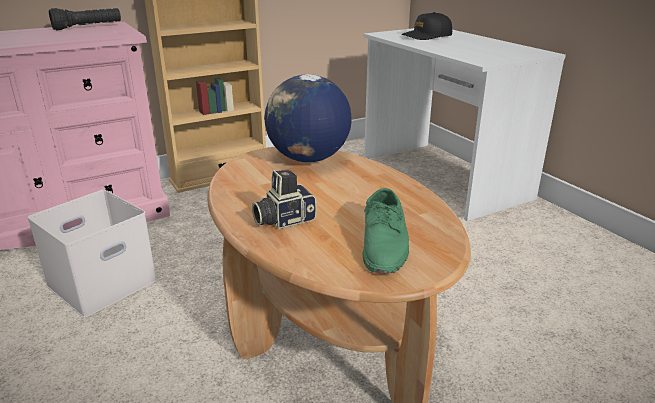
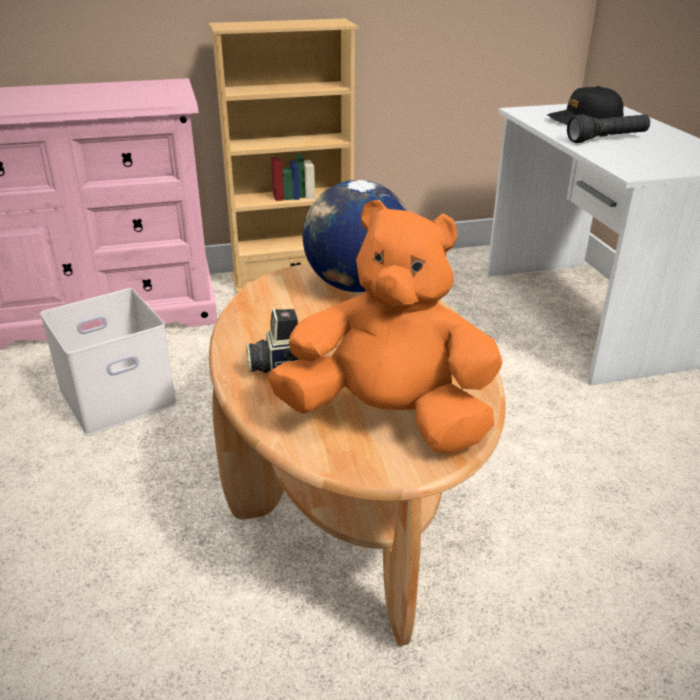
camera: 15 degrees right, 5 degrees up
black flashlight [49,8,121,31] -> black flashlight moved to [567,114,650,143]
green shoe [363,188,409,274] -> orange plush toy [268,200,503,453]

